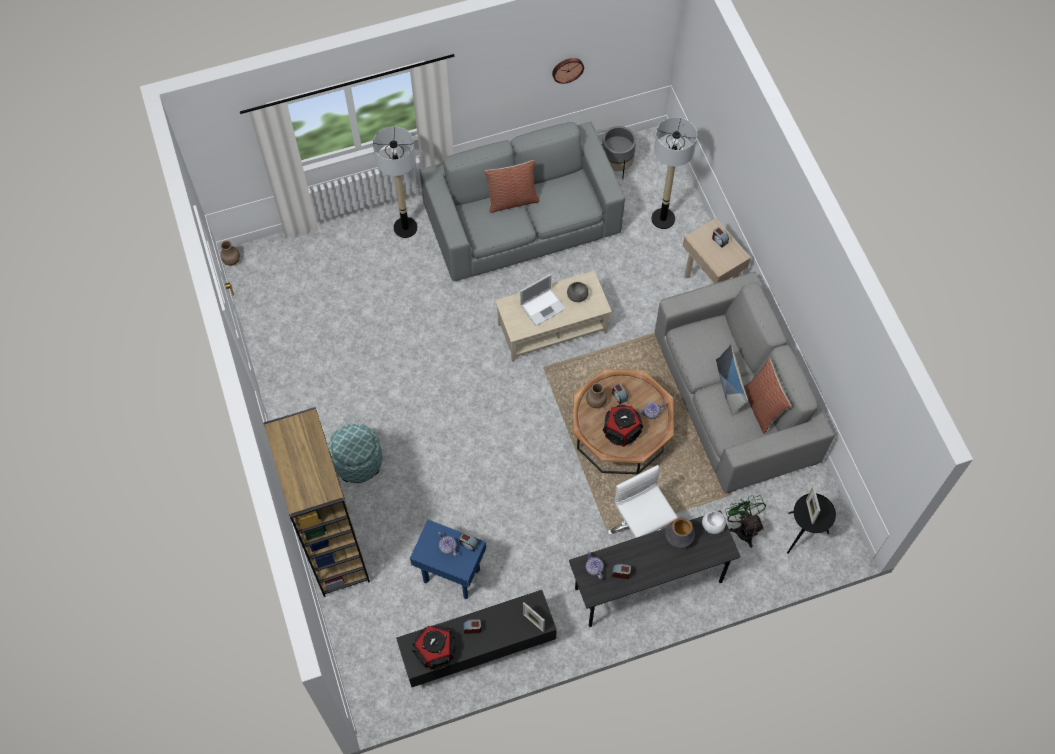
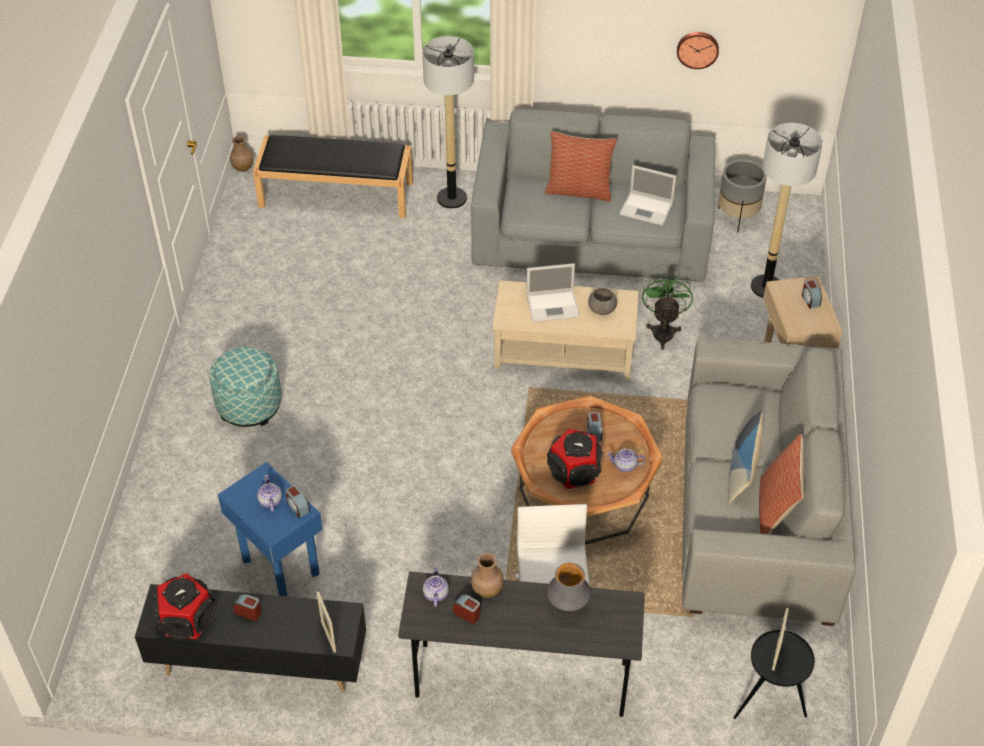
camera: 25 degrees right, 15 degrees down
brown bookcase [263,407,370,597] -> none
brown vase [586,383,607,408] -> brown vase moved to [471,553,504,598]
white bowl [702,511,726,534] -> none
green fan [725,495,766,548] -> green fan moved to [642,273,693,350]
none -> black bench [253,135,413,218]
none -> laptop [620,165,677,226]

